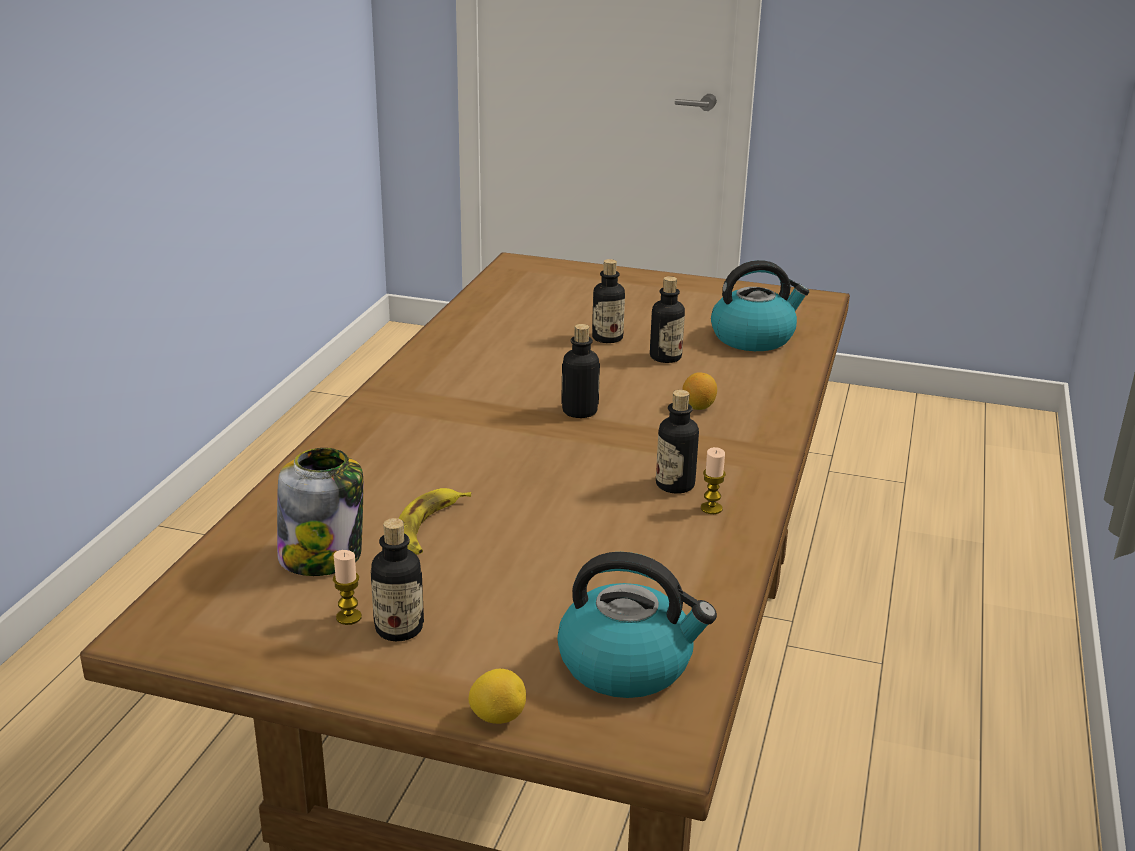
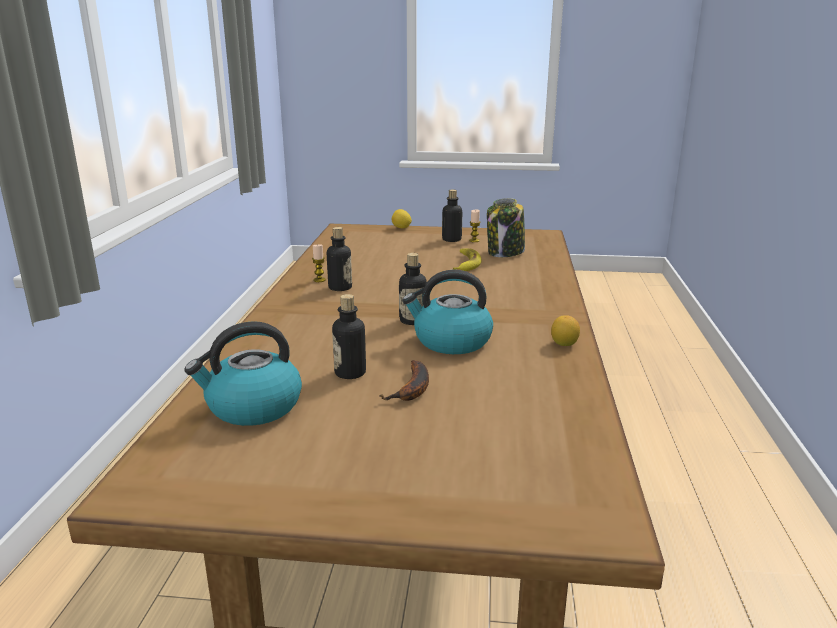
camera: 170 degrees right, 5 degrees down
kettle [557,552,717,698] -> kettle moved to [402,270,493,354]
bottle [592,259,625,343] -> banana [380,360,429,401]
lemon [682,372,717,410] -> lemon moved to [551,315,580,346]

